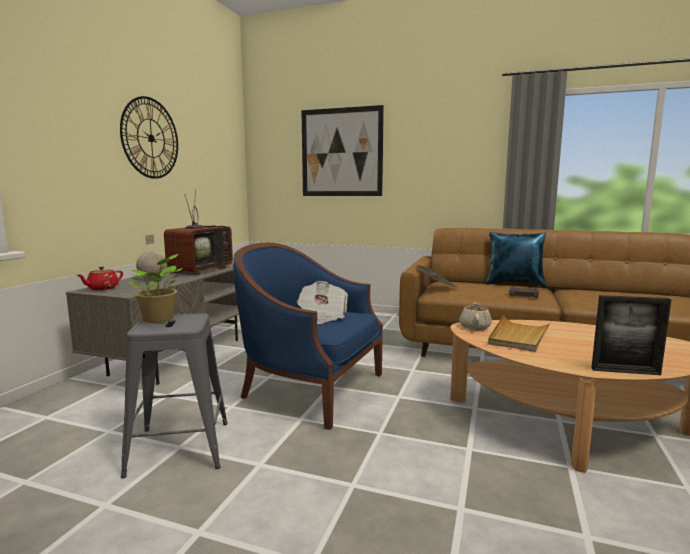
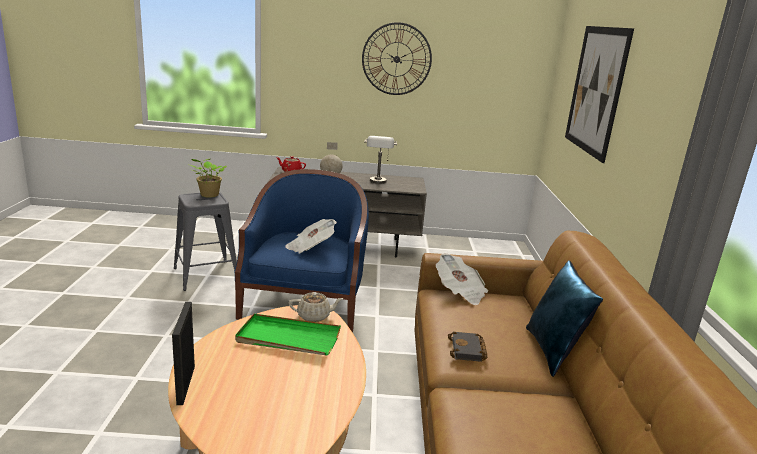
camera: 70 degrees right, 10 degrees up
television [164,189,233,275] -> grey table lamp [364,136,397,184]
beige tray [488,315,551,352] -> green tray [235,314,341,356]

